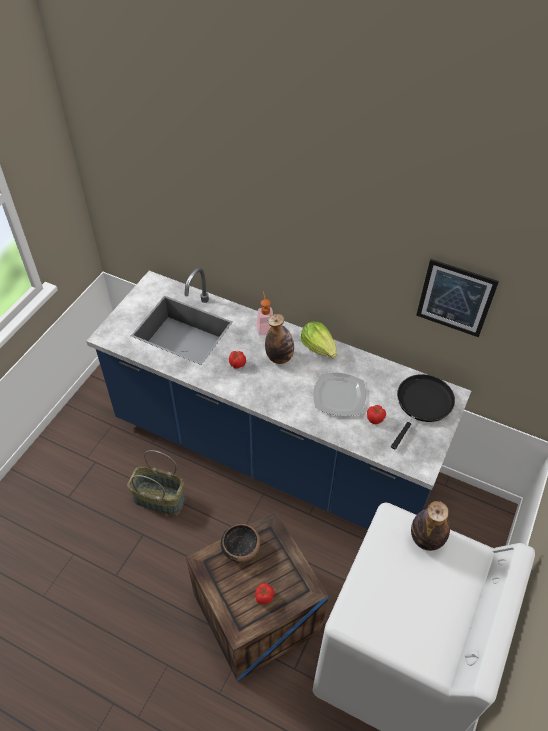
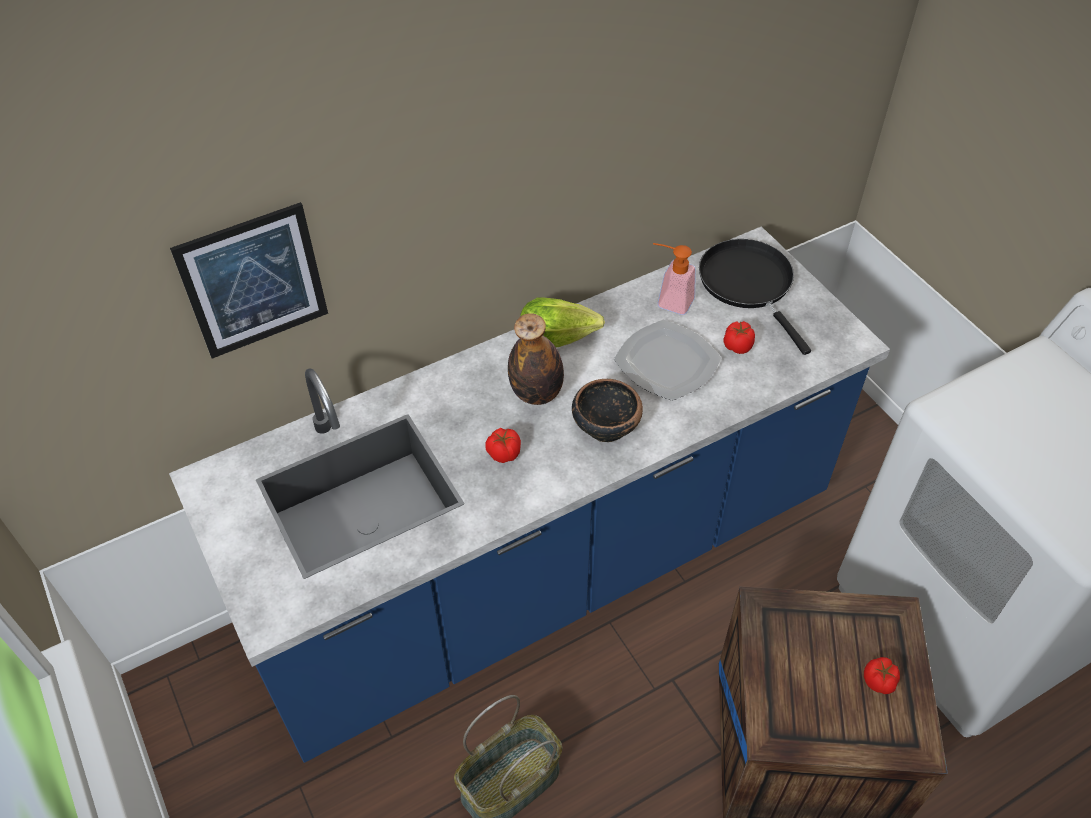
camera: 55 degrees left, 0 degrees up
bowl [221,524,261,562] -> bowl moved to [572,379,643,442]
soap dispenser [256,291,273,336] -> soap dispenser moved to [653,243,696,315]
bottle [411,501,450,551] -> none
picture [416,259,499,337] -> picture moved to [170,202,328,358]

